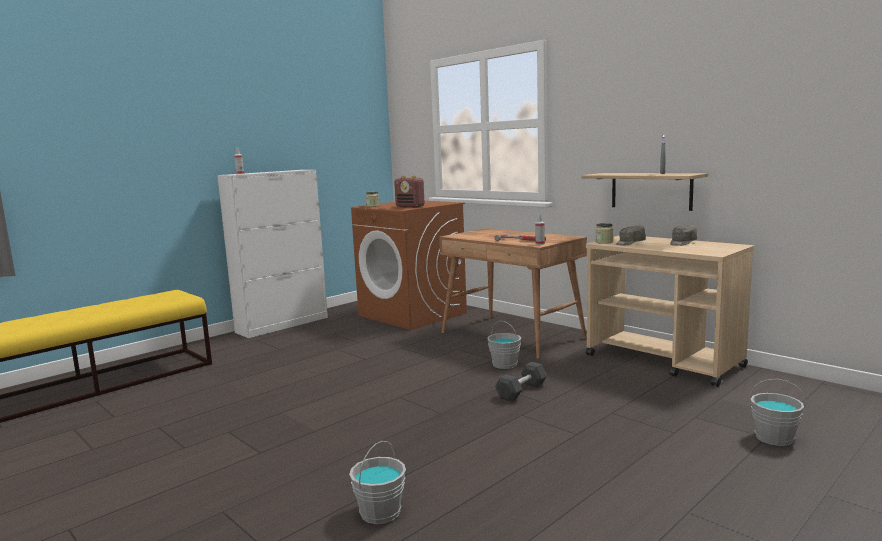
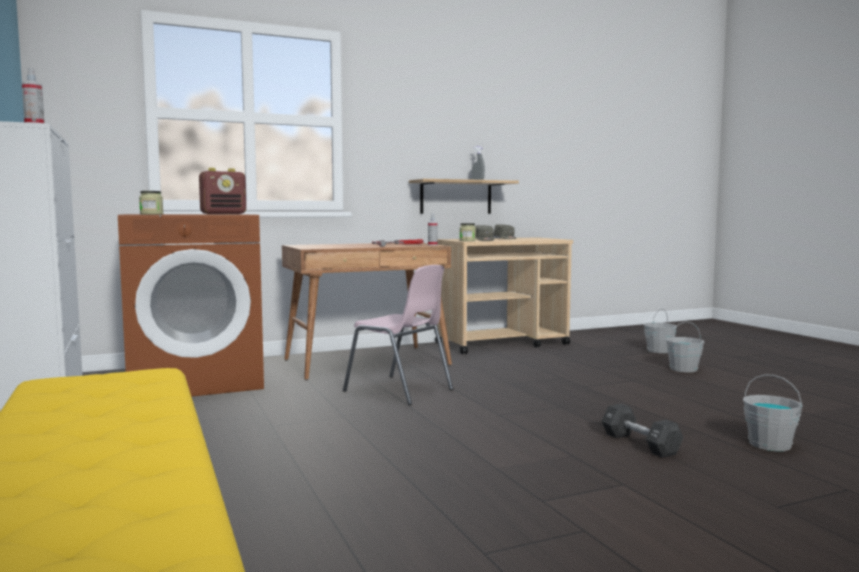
camera: 70 degrees left, 5 degrees down
grey bucket [487,321,521,369] -> grey bucket moved to [666,322,704,372]
black dumbbell [495,362,547,402] -> black dumbbell moved to [601,404,683,458]
none -> pink chair [343,265,453,405]

